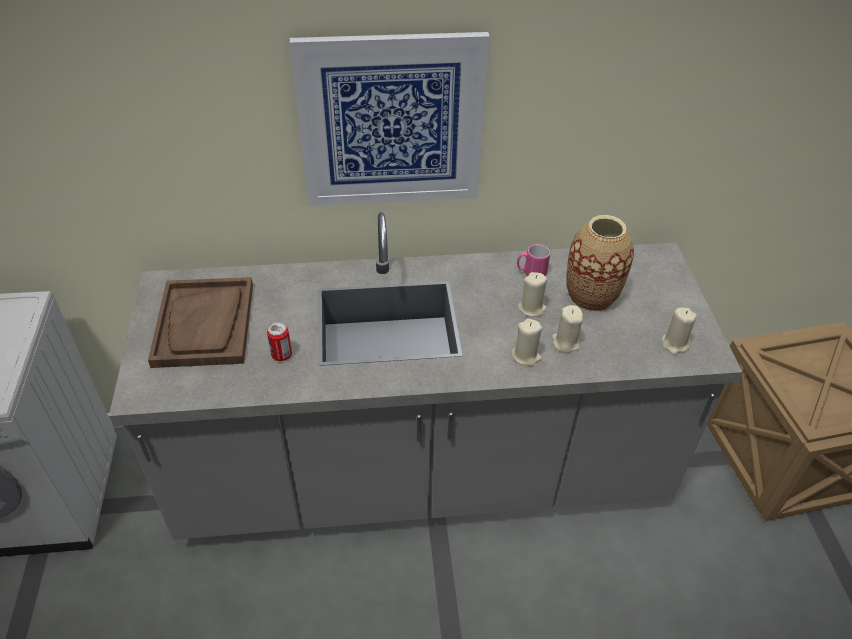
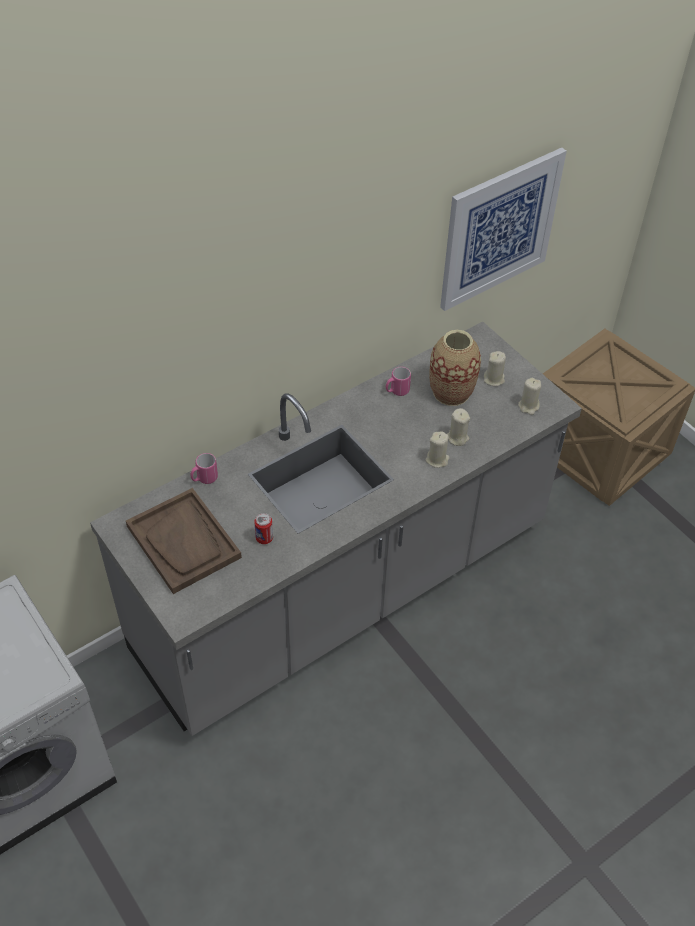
camera: 30 degrees left, 5 degrees up
picture [290,32,490,206] -> picture moved to [440,148,567,311]
beige candle [518,272,547,317] -> beige candle moved to [484,351,506,386]
none -> pink mug [190,453,218,484]

